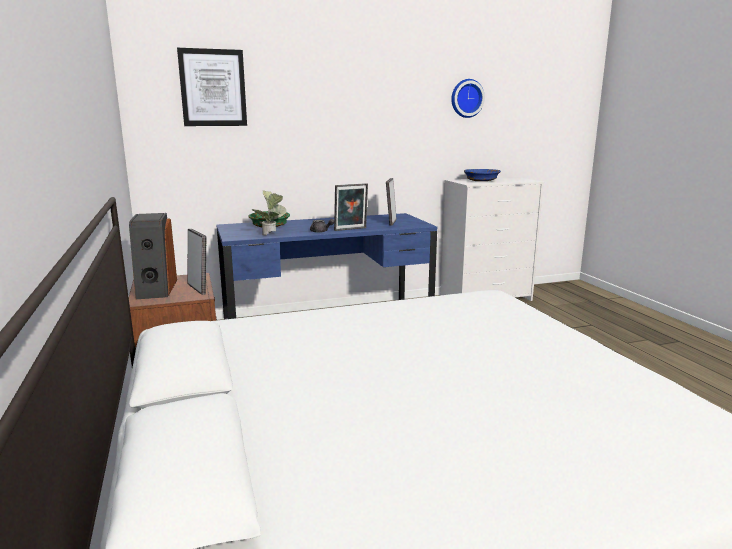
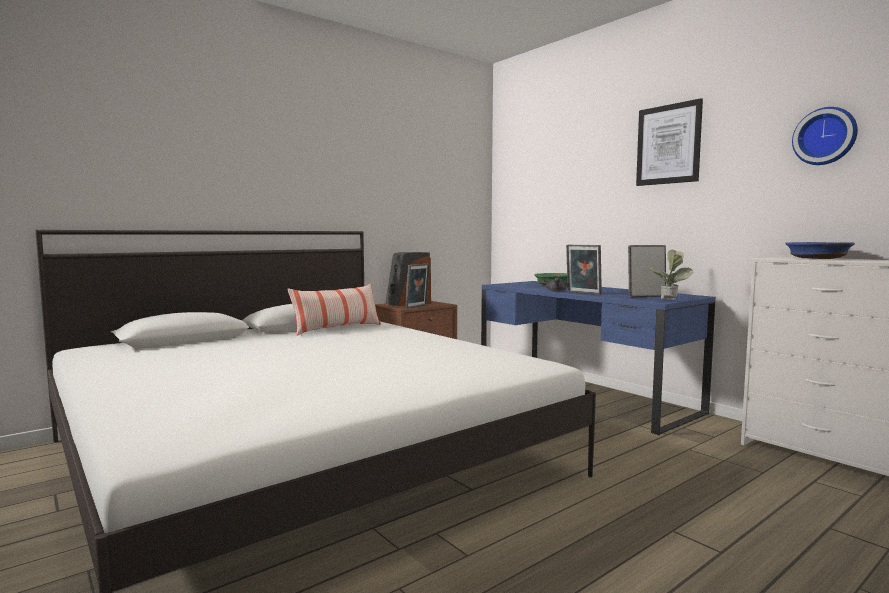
camera: 70 degrees right, 10 degrees down
picture [177,48,247,126] -> picture moved to [636,98,703,186]
potted plant [252,190,286,235] -> potted plant moved to [648,250,693,300]
none -> pillow [288,284,381,336]

